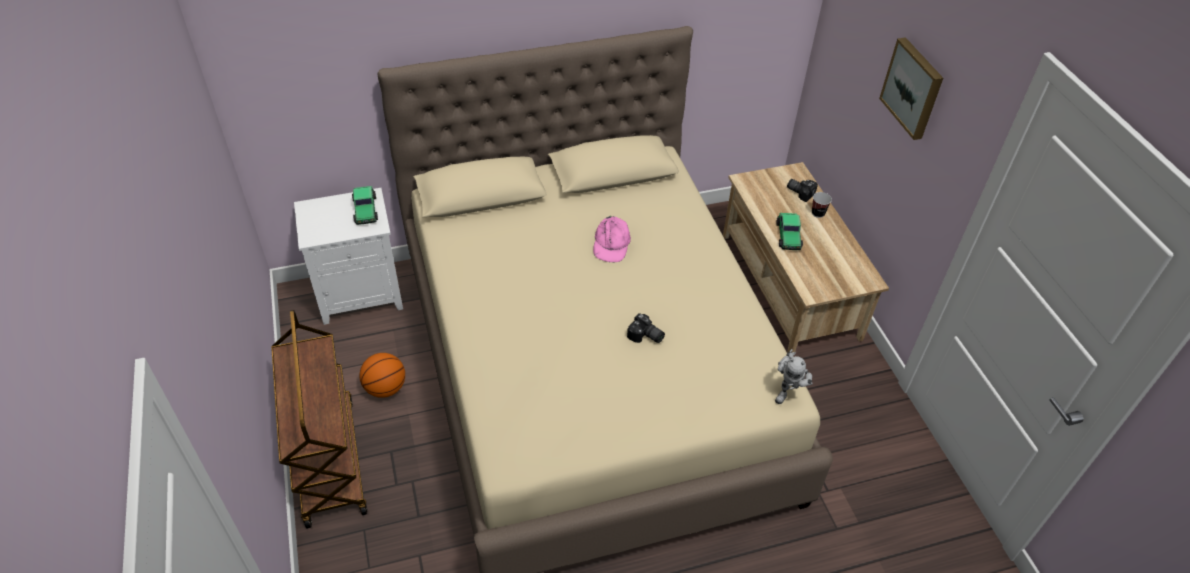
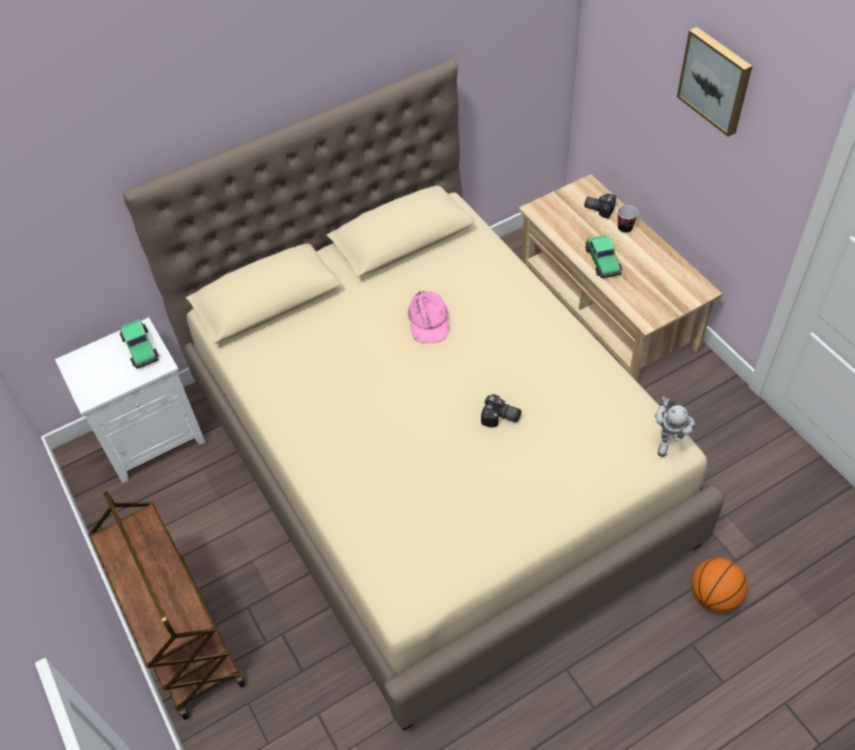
camera: 10 degrees left, 5 degrees up
basketball [359,353,405,398] -> basketball moved to [691,558,748,613]

